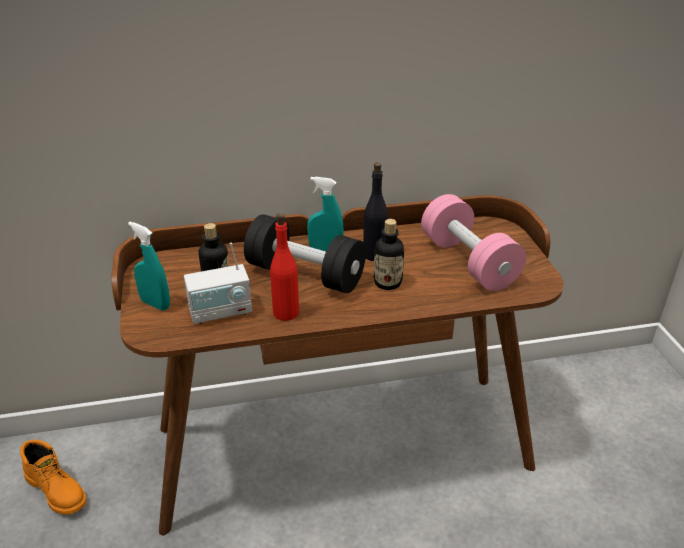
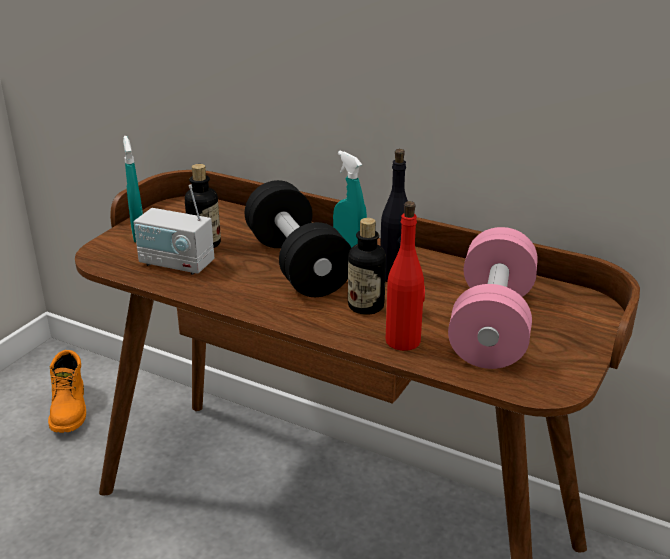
camera: 40 degrees right, 5 degrees down
red bottle [270,213,299,321] -> red bottle moved to [386,201,425,351]

